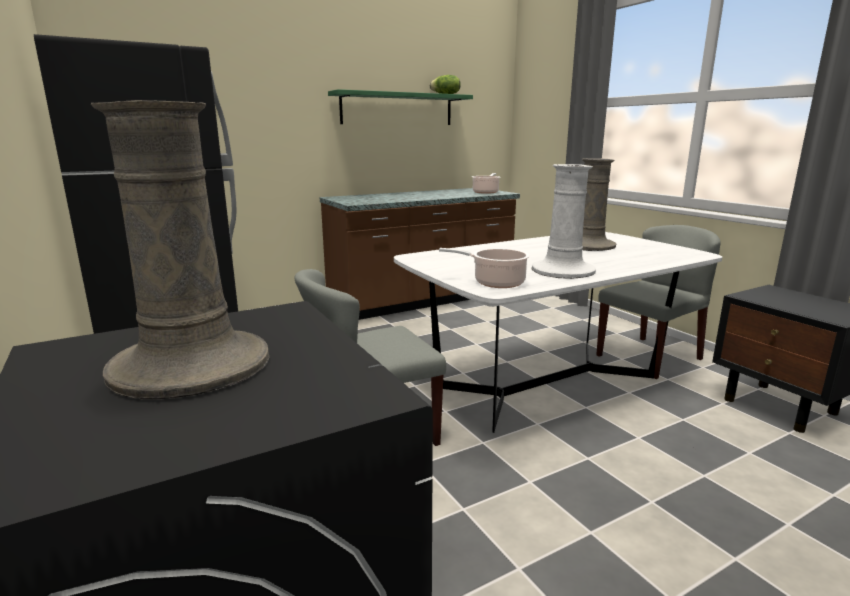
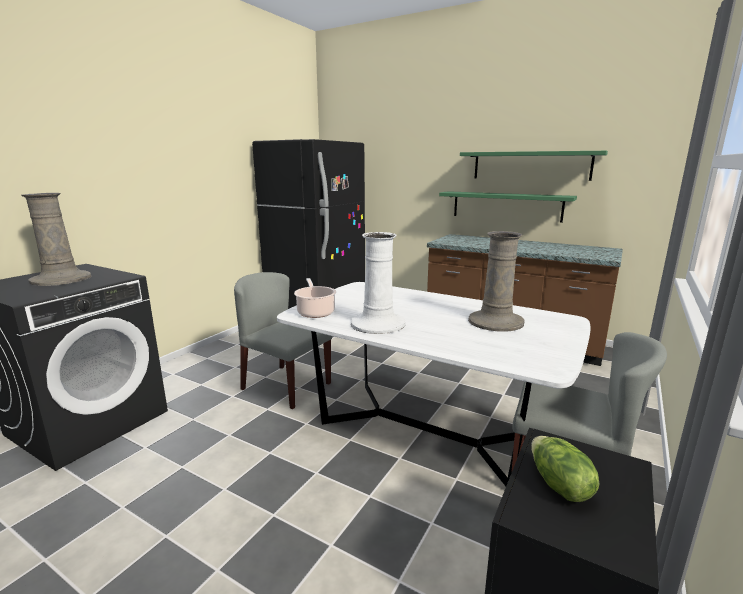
camera: 60 degrees right, 0 degrees up
lettuce [430,75,461,94] -> lettuce moved to [531,436,600,502]
cooking pot [472,173,500,194] -> none
none -> green shelf [439,191,577,223]

